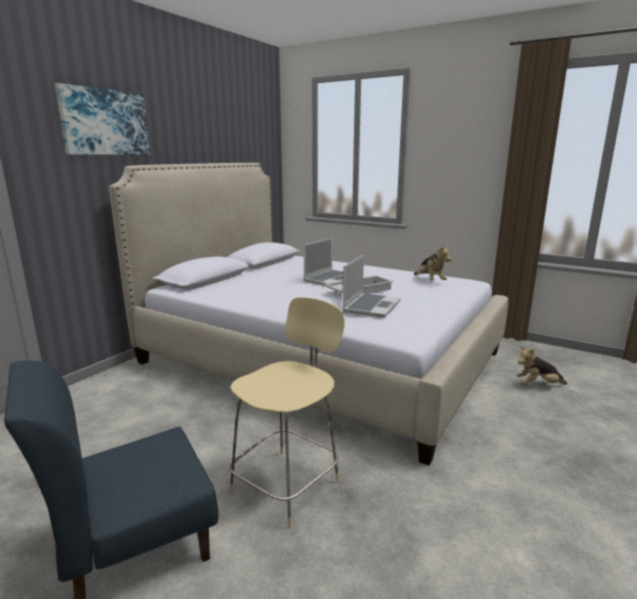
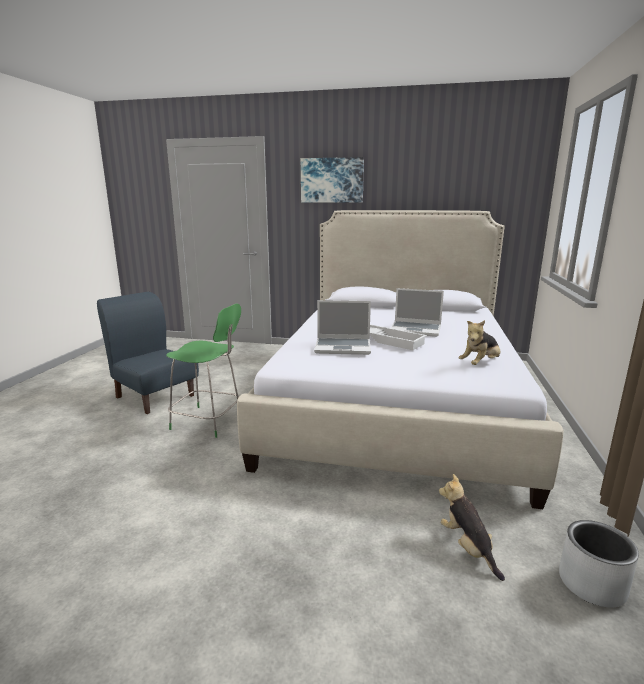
camera: 70 degrees right, 0 degrees up
beige chair [229,297,345,529] -> green chair [166,304,241,438]
none -> grey planter [559,520,639,608]

